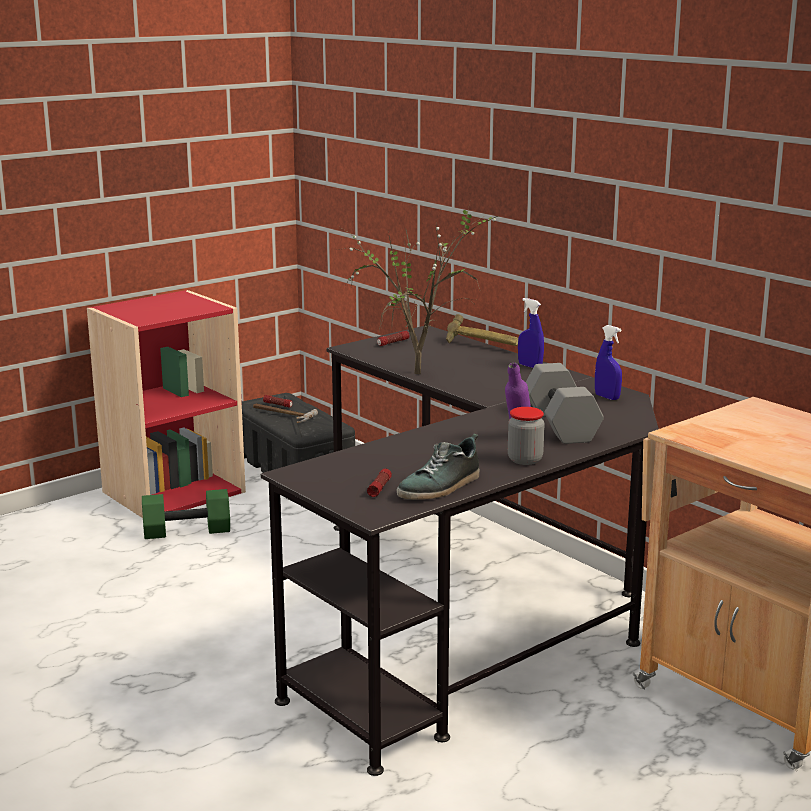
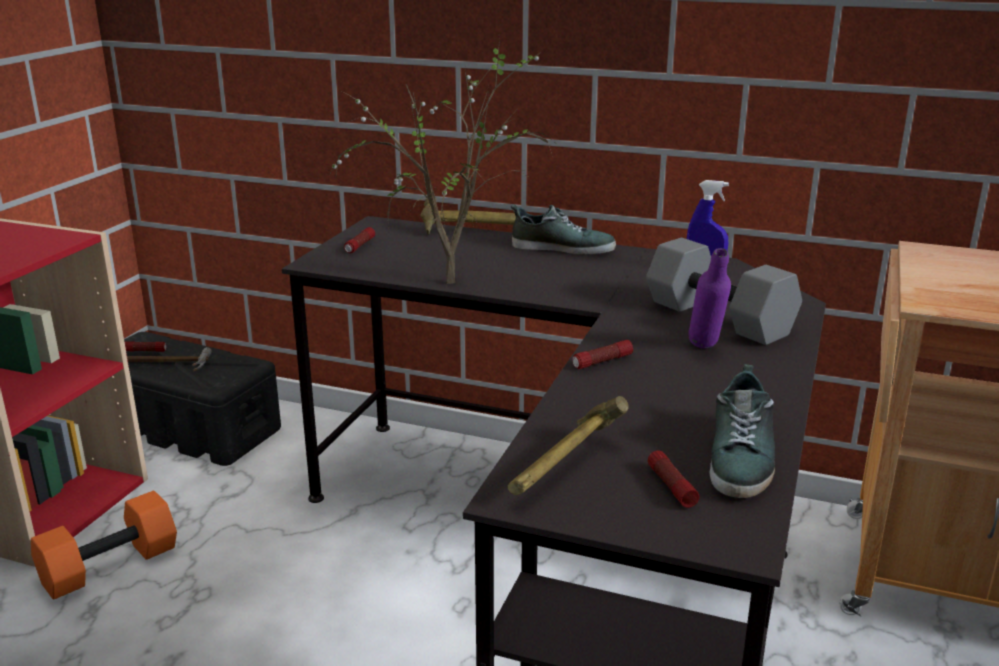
camera: 30 degrees left, 5 degrees up
green dumbbell [142,489,230,539] -> orange dumbbell [31,491,177,599]
jar [508,407,545,465] -> none
blue spray bottle [518,298,544,368] -> shoe [511,204,616,255]
none -> hammer [508,396,629,495]
none -> flashlight [572,340,633,369]

